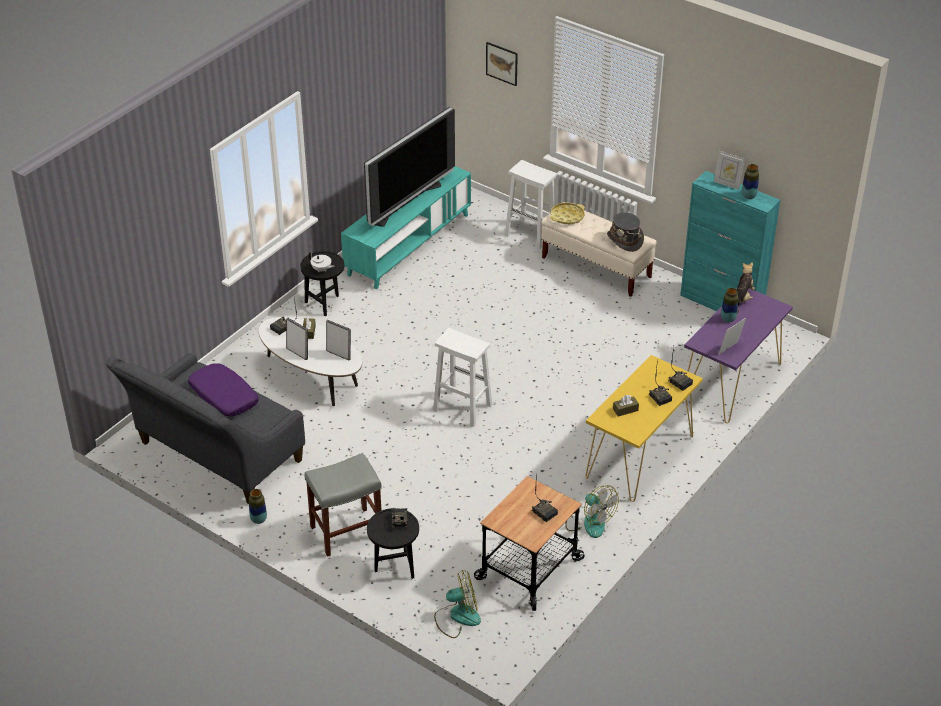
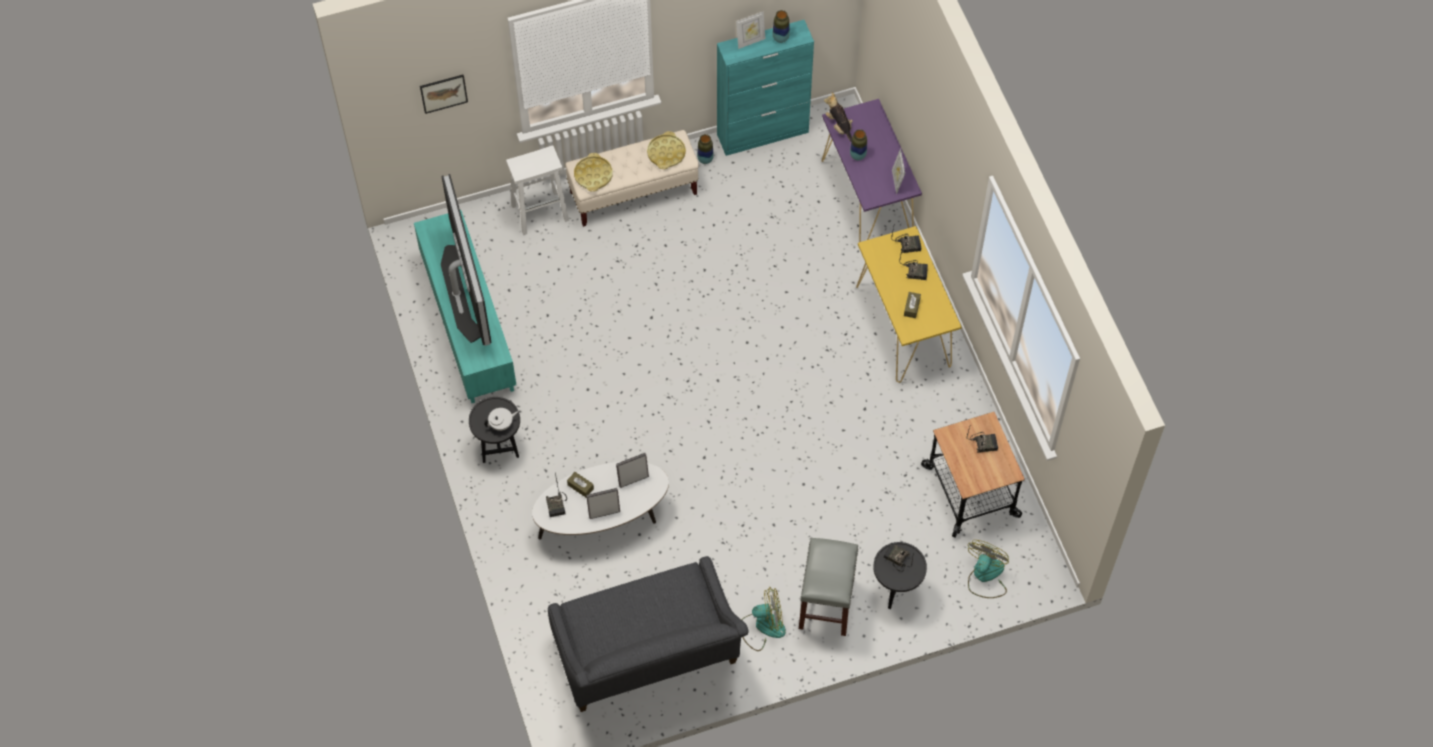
camera: 55 degrees left, 20 degrees up
purple pillow [188,364,258,417] -> none
vase [249,489,267,524] -> vase moved to [697,134,714,164]
white stool [433,328,492,427] -> none
fan [565,485,619,538] -> fan moved to [742,587,786,651]
grey hat [607,212,644,252] -> yellow tray [647,131,686,169]

